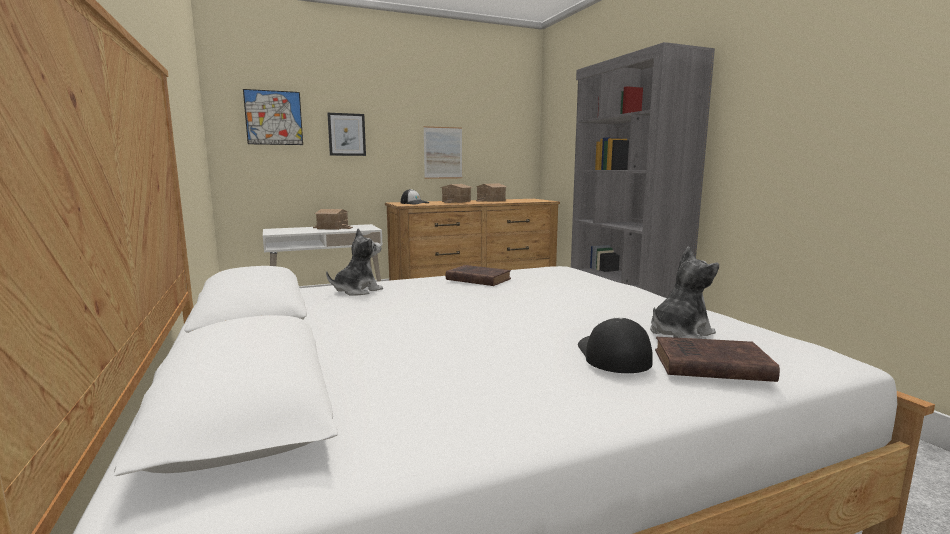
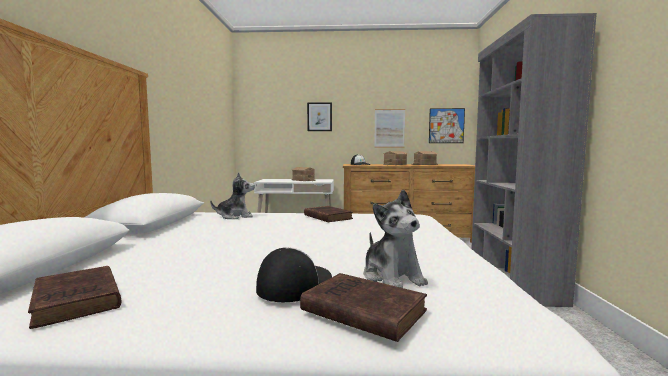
camera: 25 degrees right, 5 degrees down
picture [243,89,303,145] -> picture moved to [429,108,465,143]
plush toy [650,247,719,339] -> plush toy turned 75 degrees clockwise [363,190,428,288]
none -> brown book [28,266,121,329]

